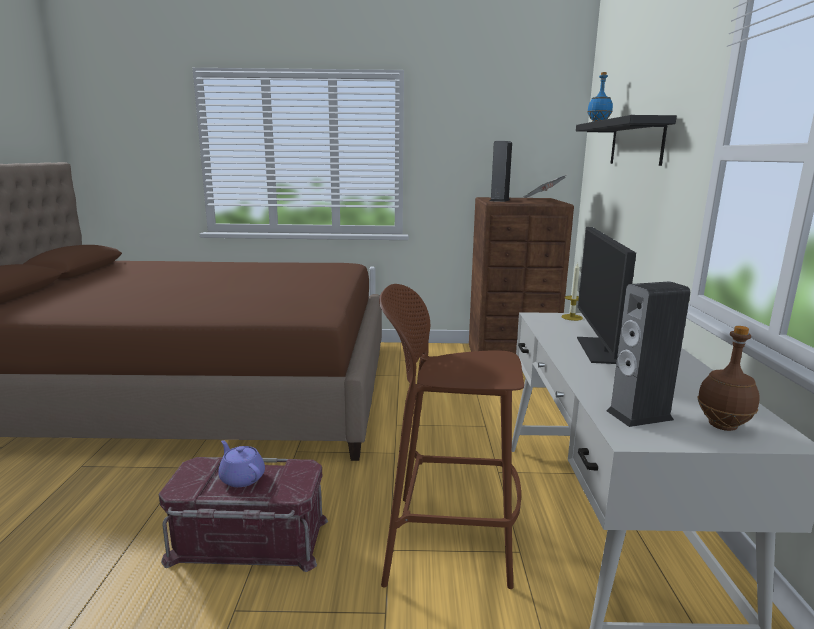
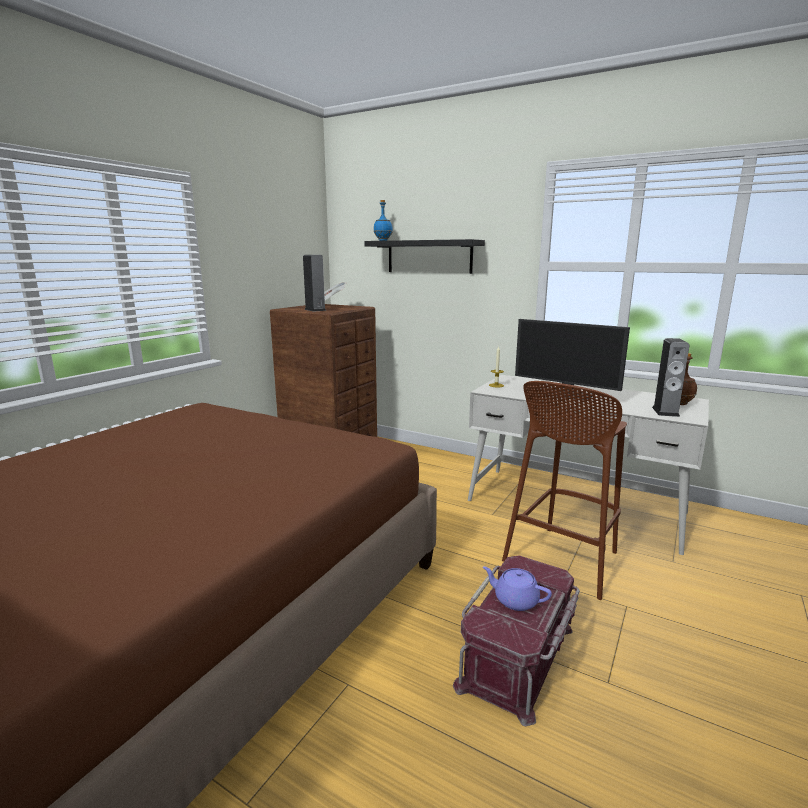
camera: 60 degrees left, 0 degrees up
purple teapot [218,440,265,487] -> purple teapot turned 45 degrees clockwise [483,566,552,611]

